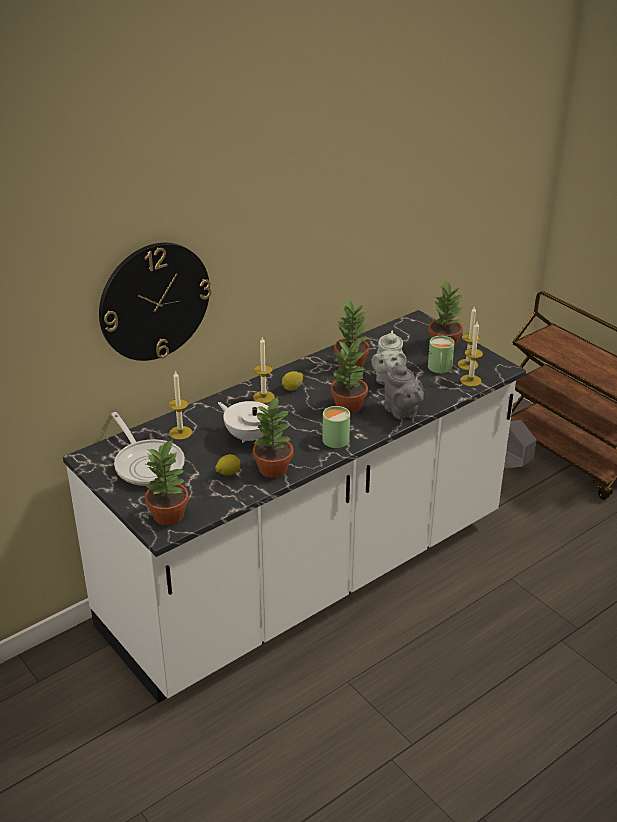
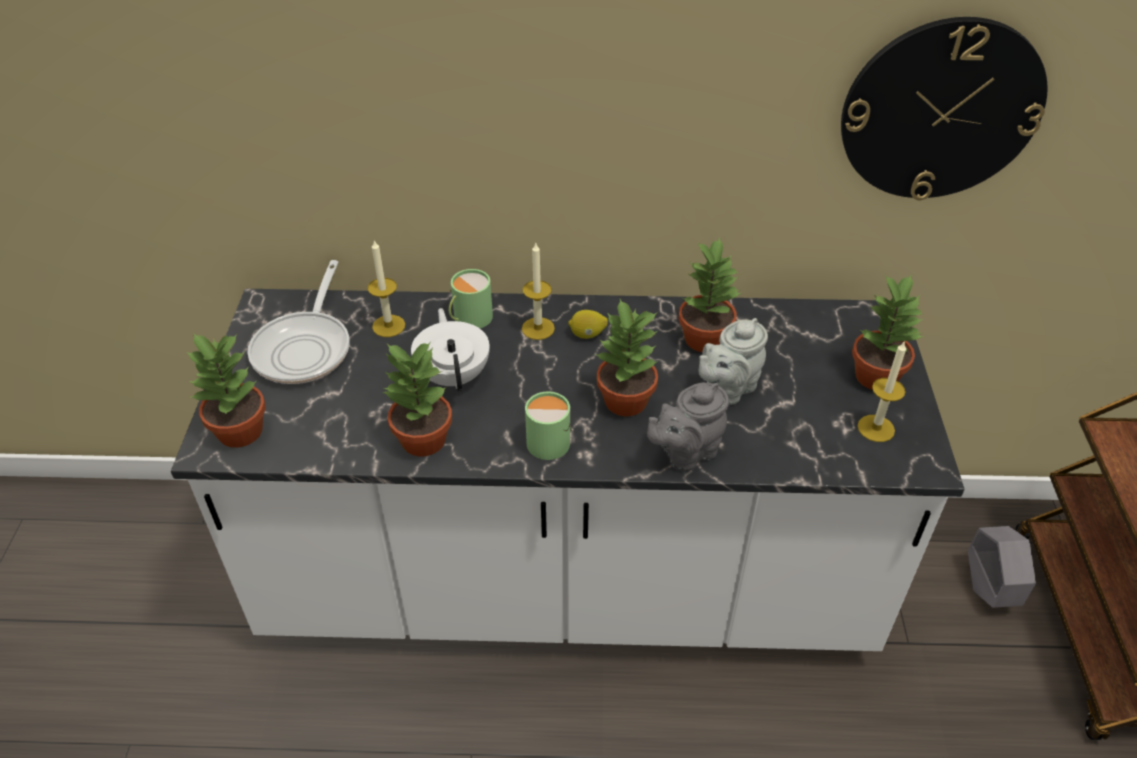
camera: 40 degrees right, 10 degrees up
wall clock [99,243,211,361] -> wall clock moved to [841,17,1048,200]
lemon [215,454,240,475] -> none
grey teapot [384,362,424,419] -> grey teapot turned 45 degrees clockwise [647,383,729,471]
green mug [427,336,455,373] -> green mug moved to [449,269,493,328]
candle [460,322,483,387] -> none

